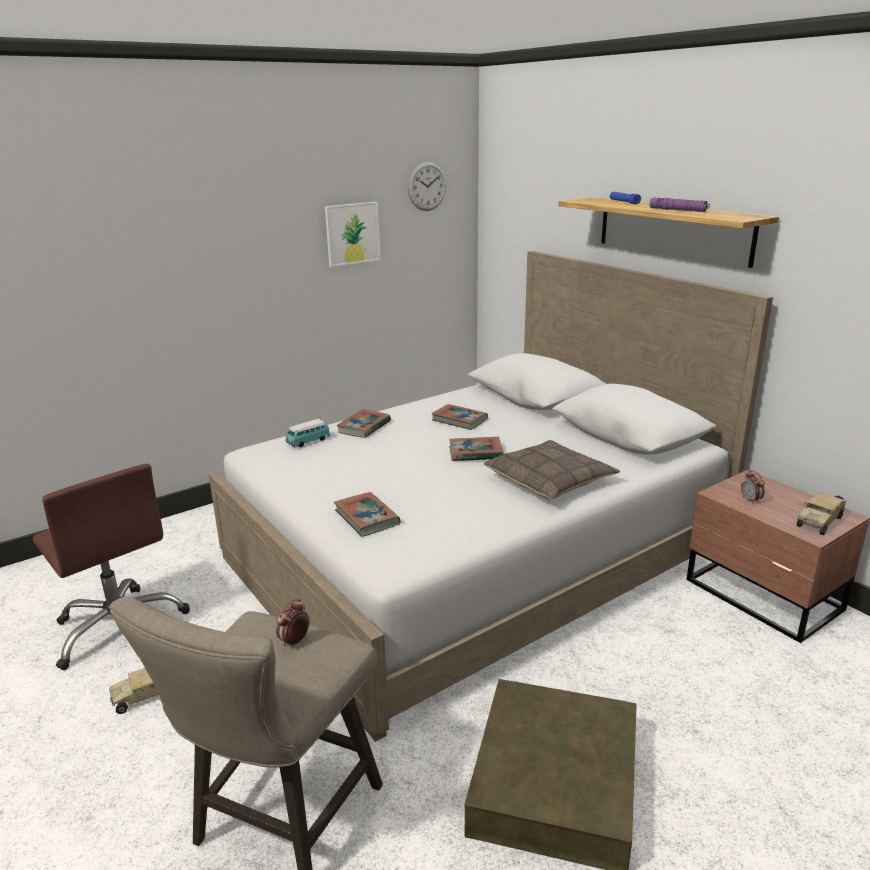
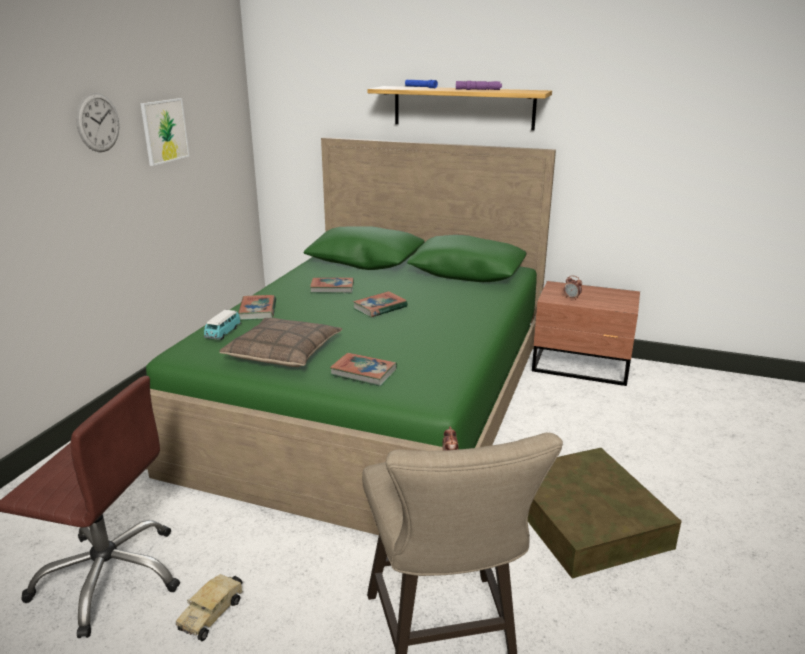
camera: 35 degrees left, 0 degrees up
white bed [209,251,773,742] -> green bed [146,137,556,535]
wall clock [408,161,447,211] -> wall clock moved to [76,93,119,152]
pillow [484,440,620,500] -> pillow moved to [219,318,342,367]
toy truck [797,493,846,535] -> none

